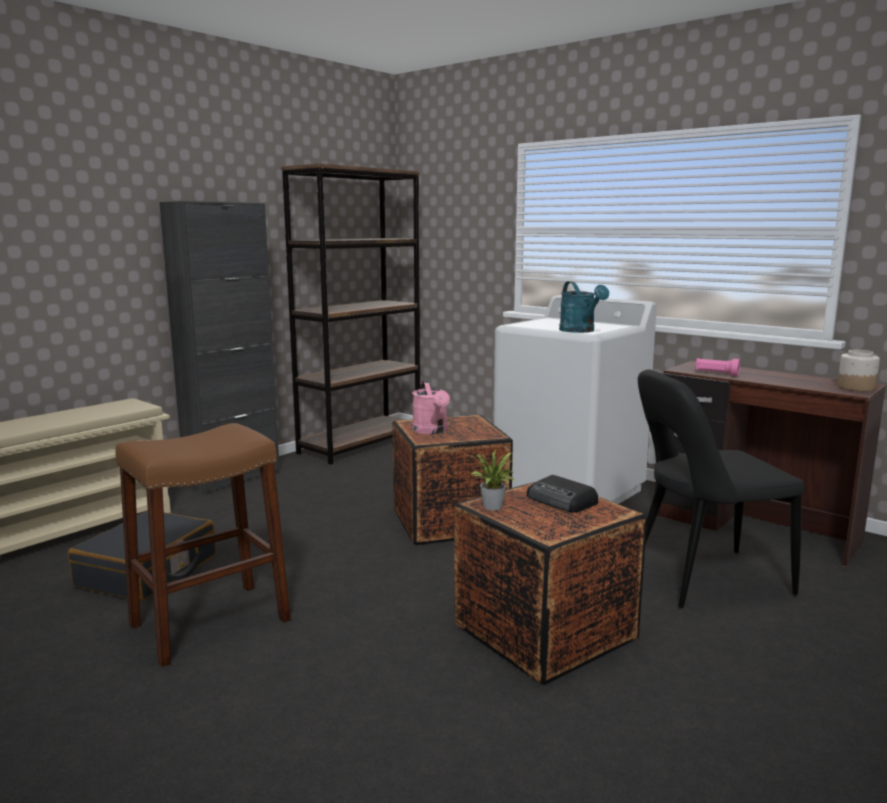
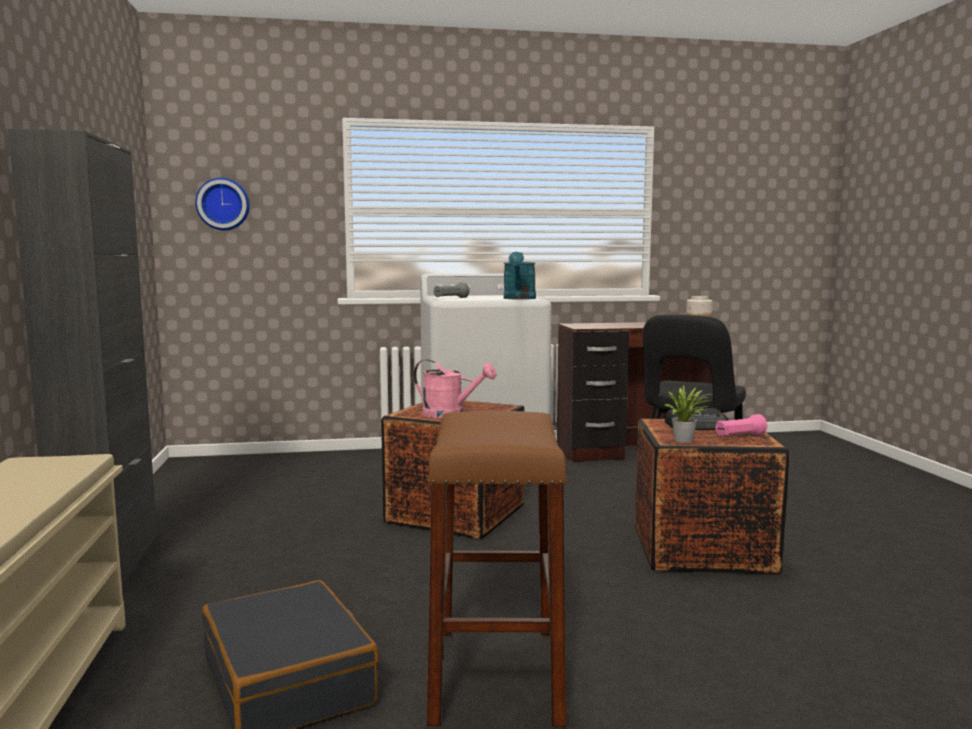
camera: 50 degrees left, 5 degrees down
brown bookcase [281,163,420,465] -> none
turquoise watering can [559,281,609,333] -> turquoise watering can turned 75 degrees clockwise [504,252,536,300]
pink flashlight [696,358,740,376] -> pink flashlight moved to [715,414,767,436]
none -> wall clock [196,178,250,230]
none -> grey flashlight [433,282,470,298]

